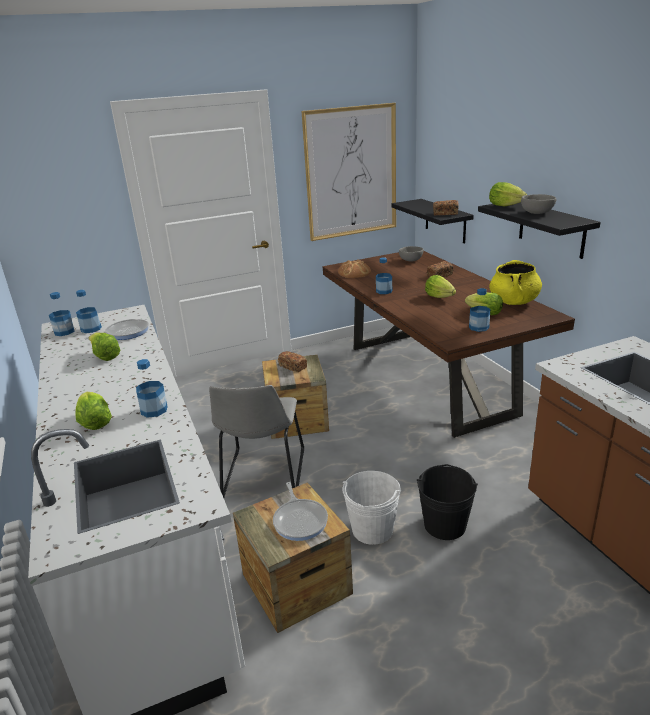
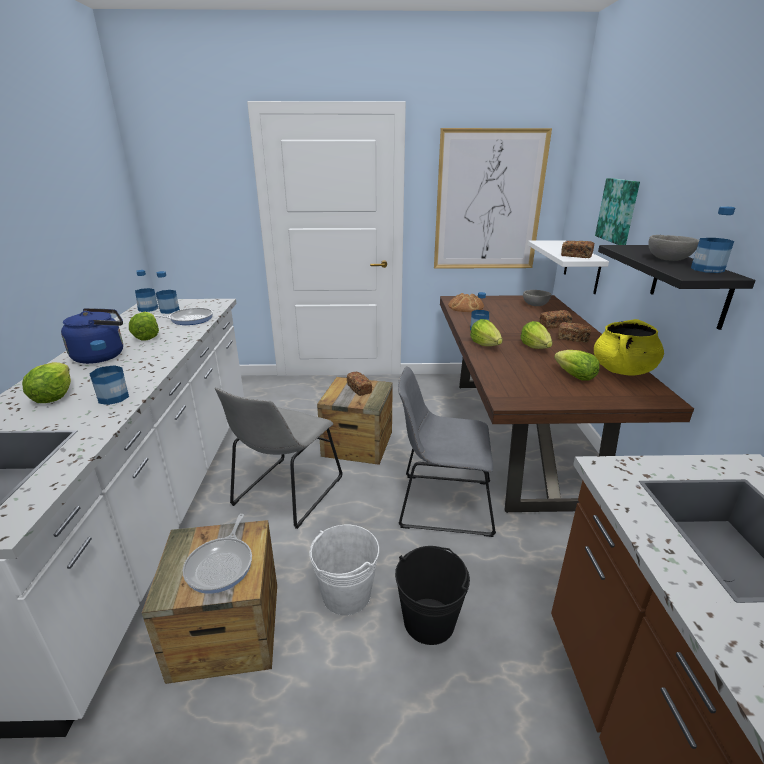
camera: 20 degrees right, 0 degrees up
black shelf [391,199,474,243] -> white shelf [528,240,609,294]
bottle [469,288,490,332] -> bottle moved to [691,206,735,273]
lettuce [489,182,527,206] -> lettuce moved to [470,319,503,346]
none -> blue kettle [61,308,123,364]
none -> grey chair [398,366,496,537]
none -> bread [558,322,591,343]
none -> picture [595,178,640,245]

